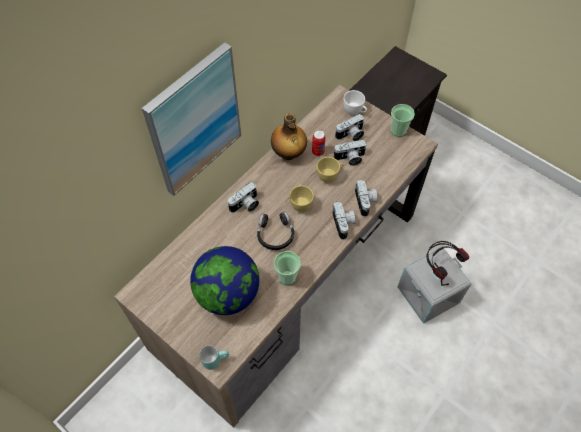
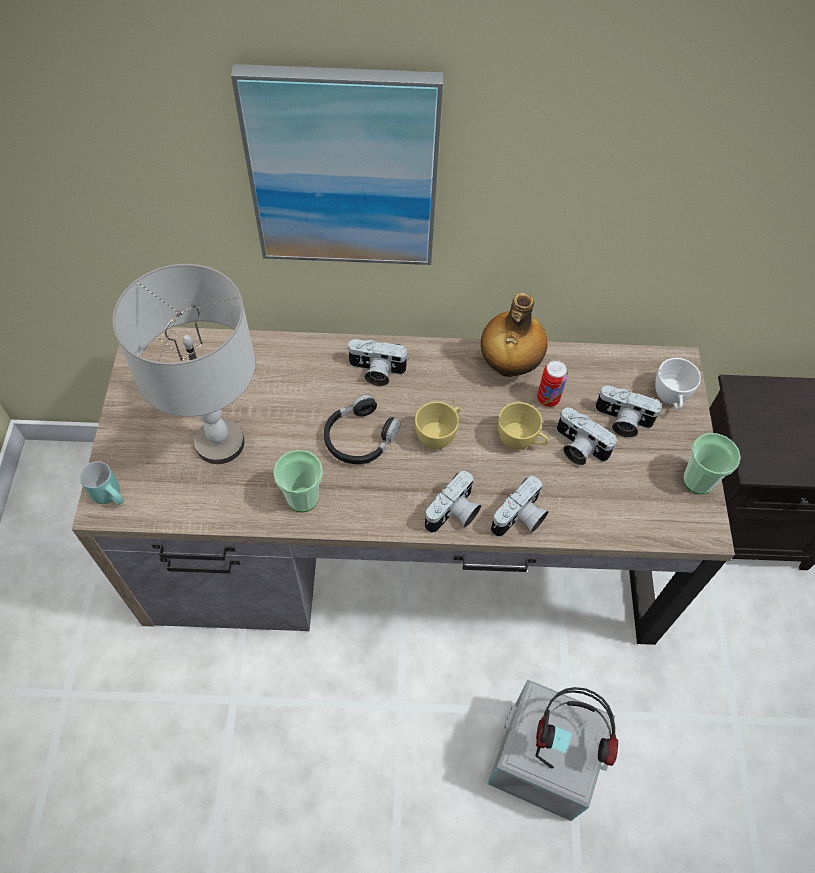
camera: 50 degrees right, 0 degrees up
globe [190,246,259,315] -> grey table lamp [112,264,255,464]

